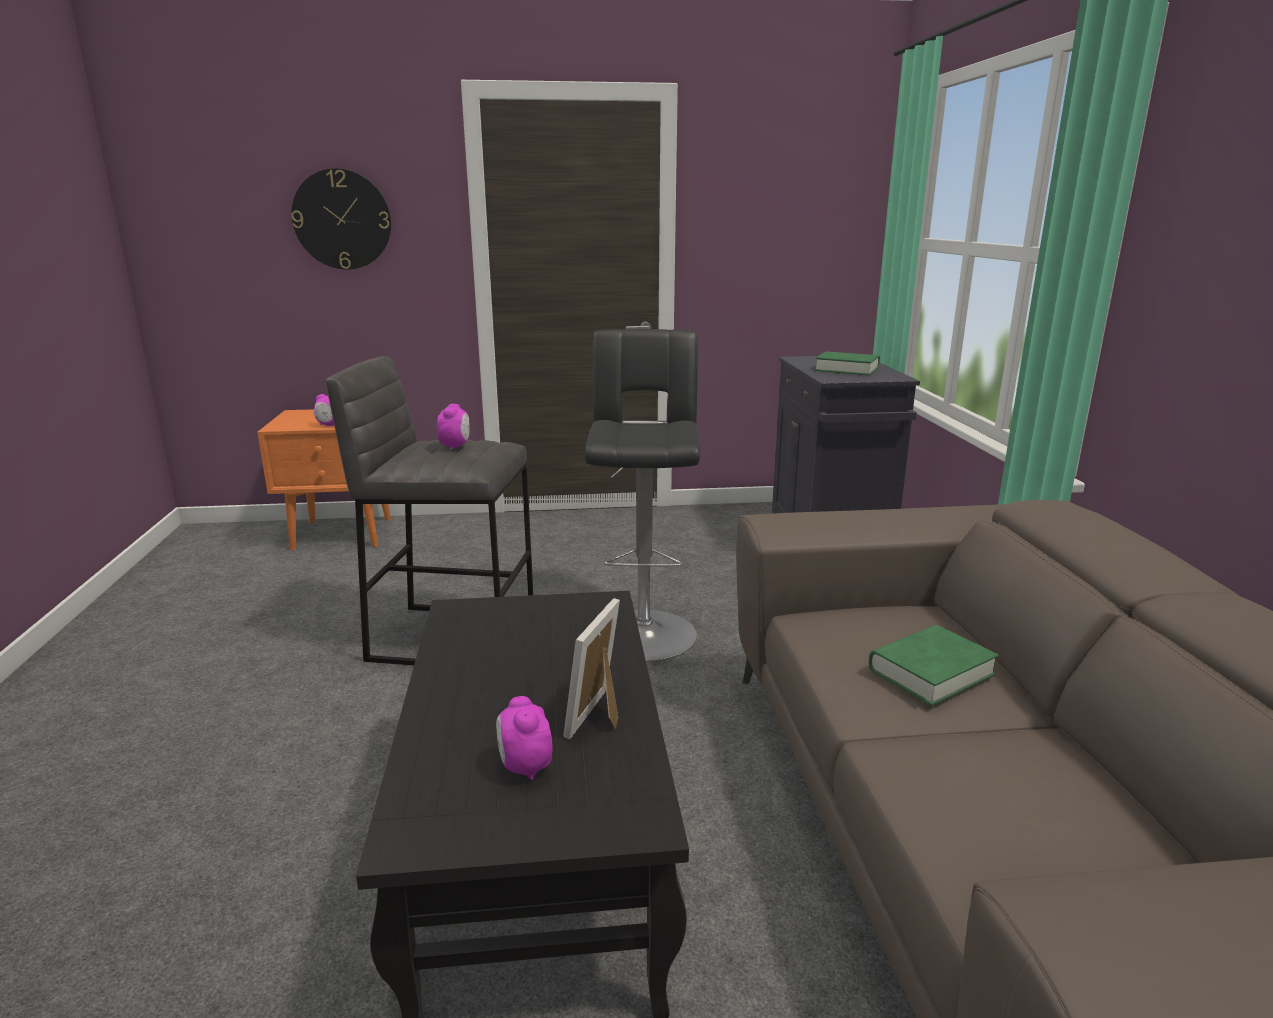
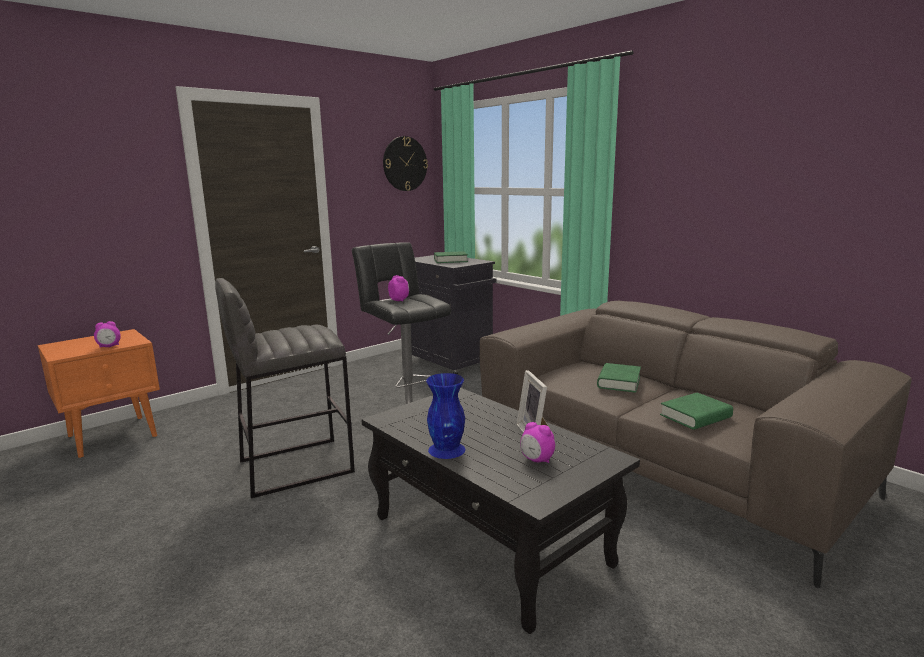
camera: 35 degrees left, 5 degrees down
wall clock [291,168,391,270] -> wall clock moved to [383,136,428,191]
alarm clock [437,404,470,450] -> alarm clock moved to [388,275,409,302]
none -> blue vase [426,373,465,459]
none -> green book [660,392,733,430]

